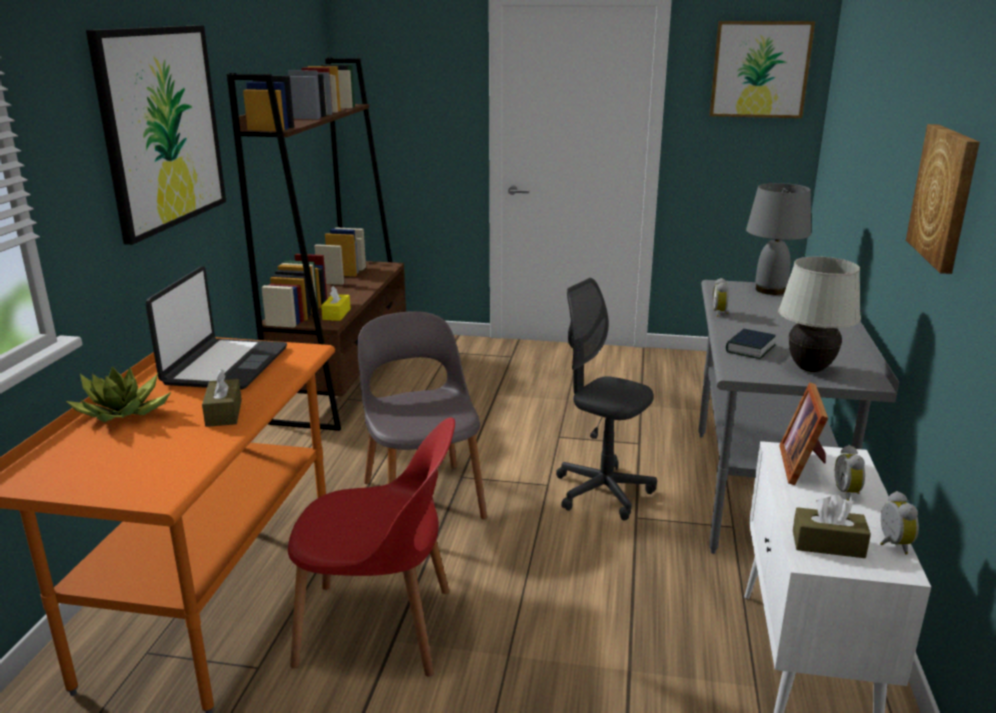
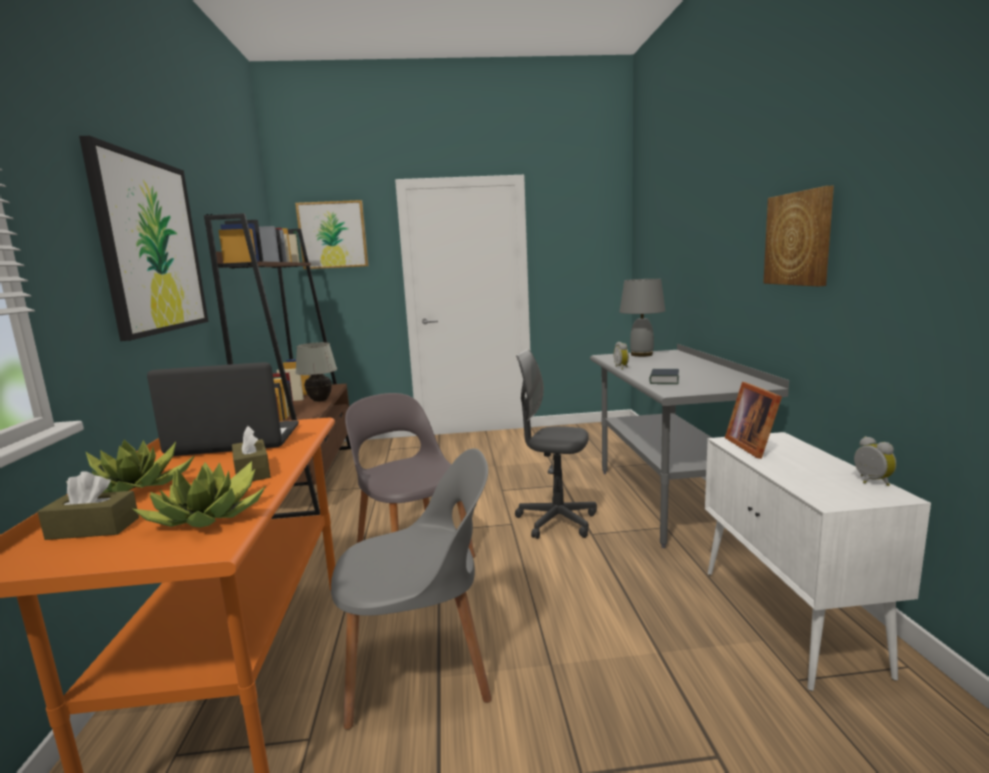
camera: 15 degrees left, 10 degrees down
laptop [146,266,287,390] -> laptop turned 90 degrees counterclockwise [147,362,299,456]
red chair [288,417,455,677] -> grey chair [331,448,492,730]
yellow tissue box [321,286,351,321] -> none
picture [709,21,815,118] -> picture moved to [295,200,369,269]
white table lamp [778,256,861,372] -> white table lamp moved to [295,342,337,402]
brown tissue box [793,495,871,558] -> brown tissue box moved to [37,471,139,540]
alarm clock [835,445,865,501] -> none
none -> potted plant [133,461,266,527]

